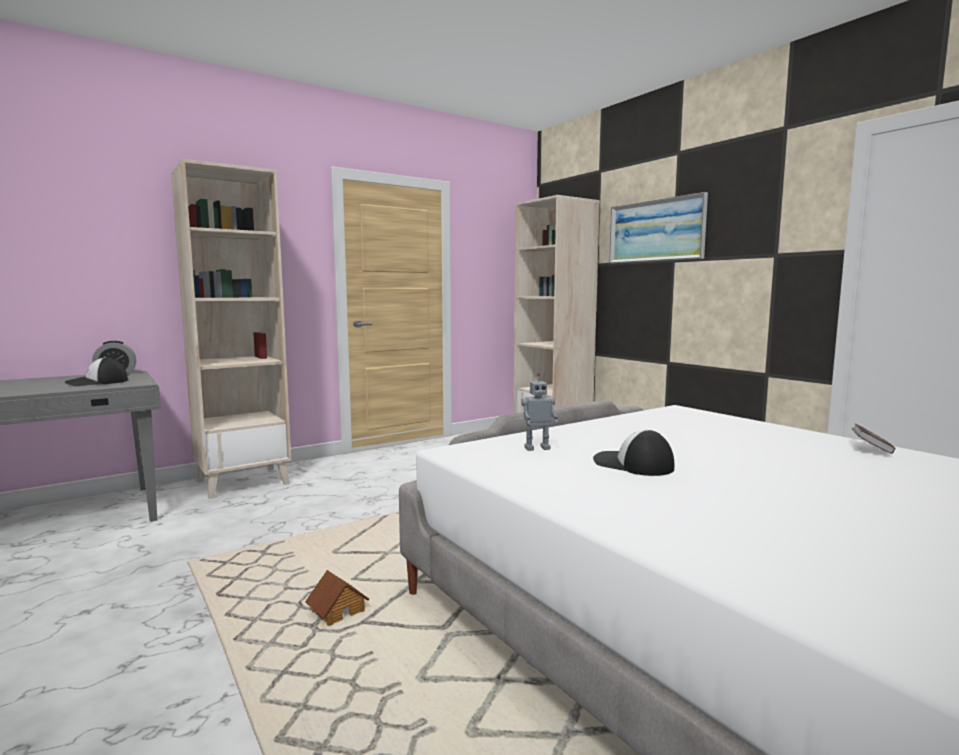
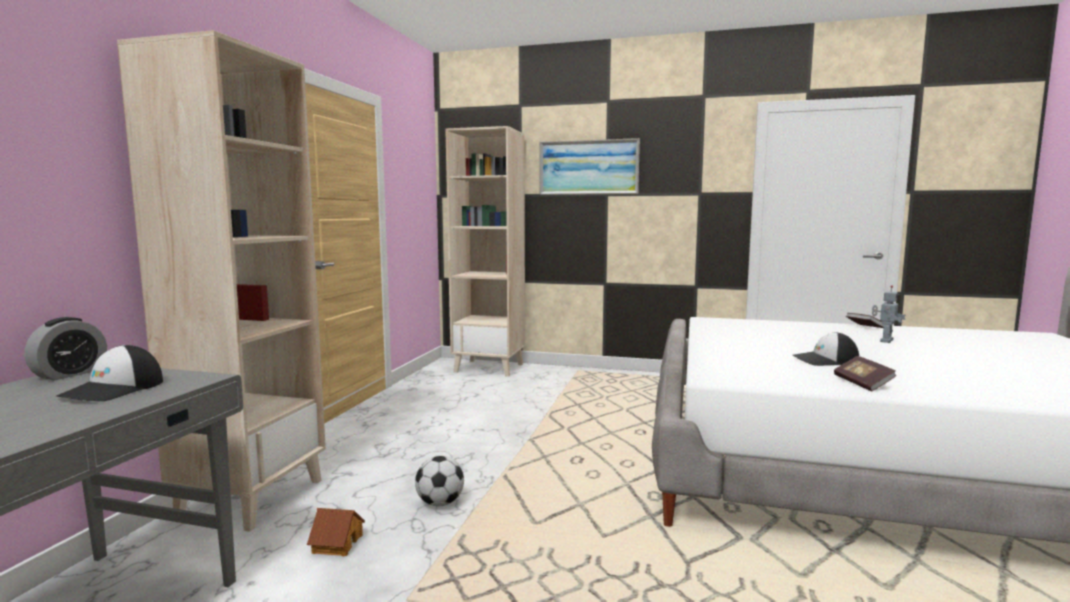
camera: 40 degrees left, 0 degrees up
toy house [305,570,369,626] -> toy house moved to [307,508,365,556]
toy robot [521,373,558,451] -> toy robot moved to [872,285,906,343]
none -> football [415,456,464,507]
none -> book [834,356,897,391]

